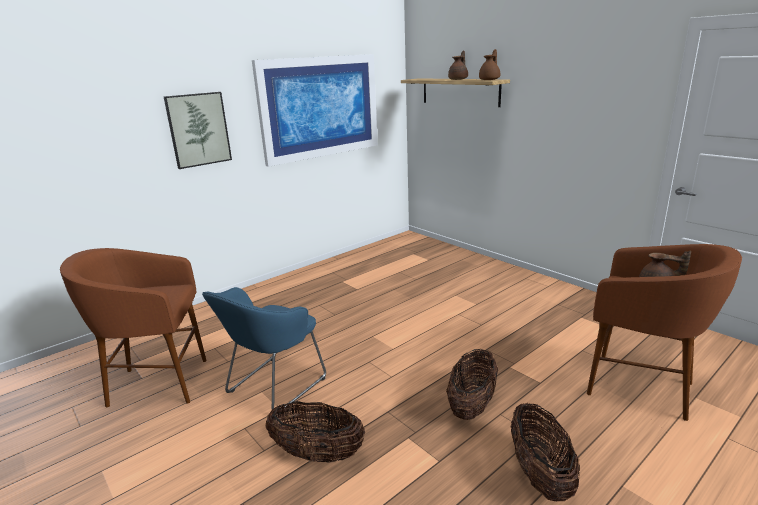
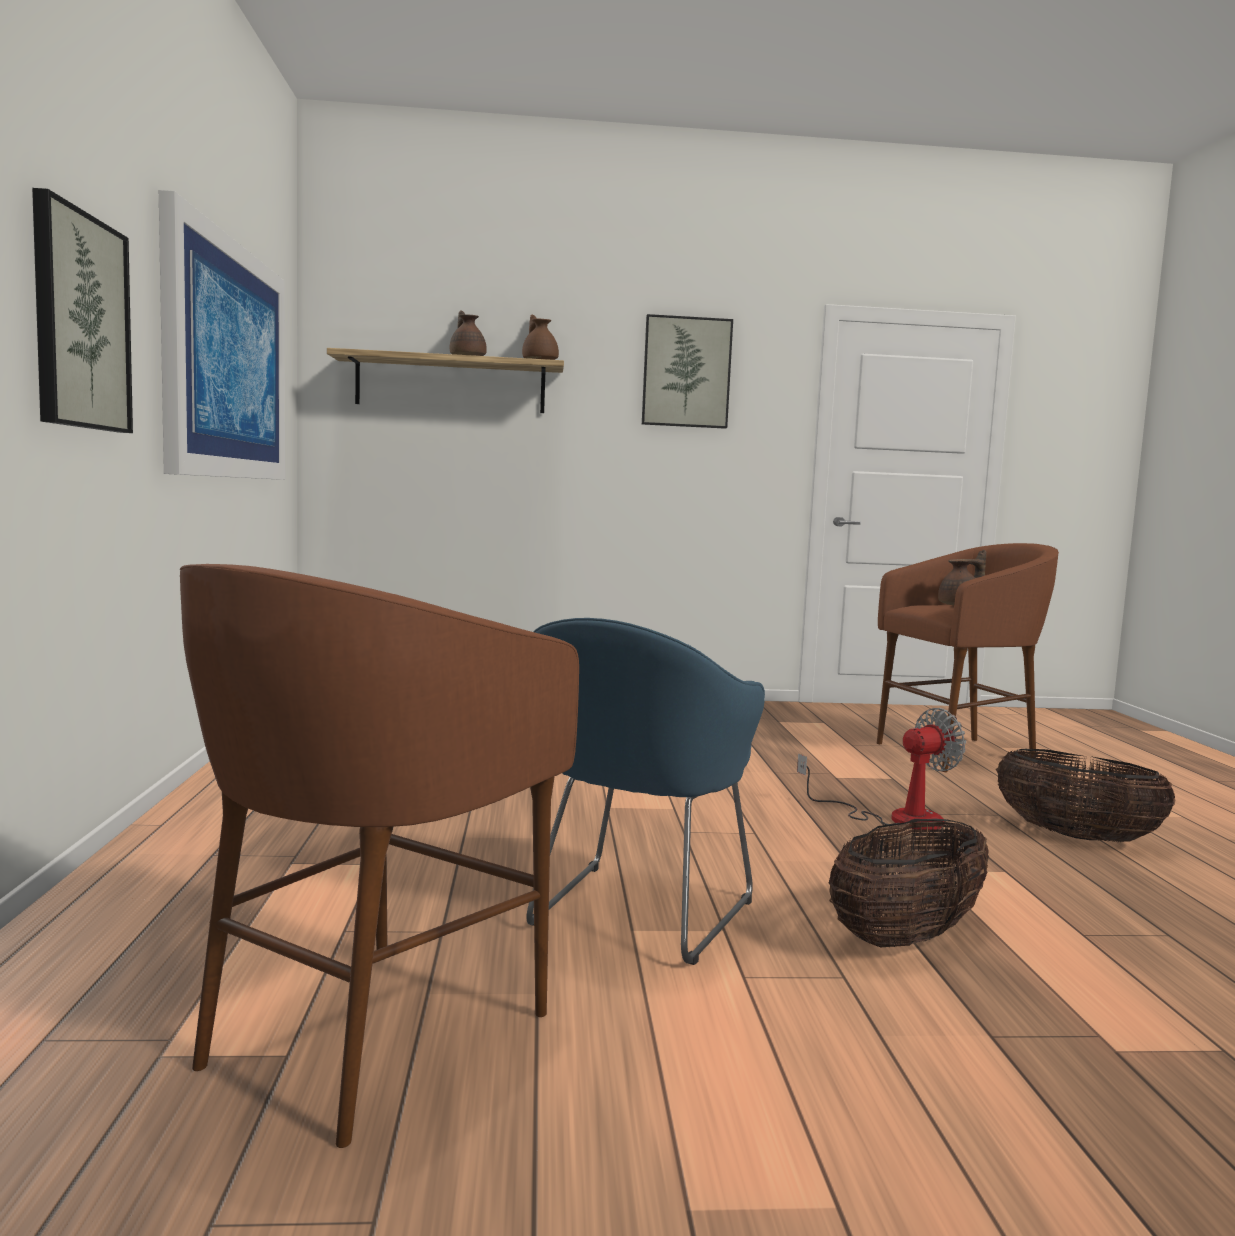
camera: 55 degrees left, 15 degrees down
blue armchair [202,287,326,415] -> blue armchair turned 45 degrees clockwise [526,618,765,965]
basket [446,349,498,420] -> fan [797,708,966,829]
none -> picture [642,314,733,429]

